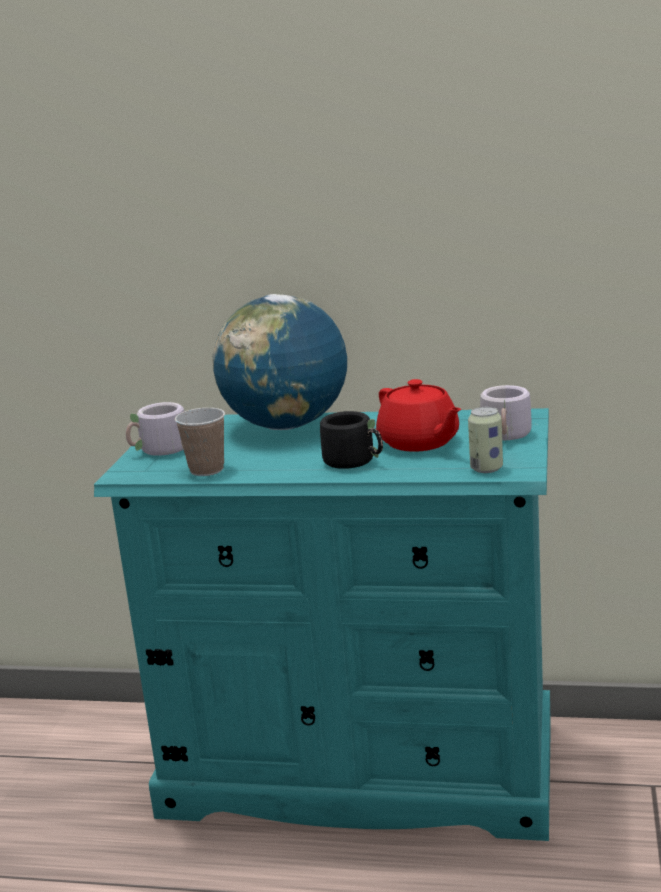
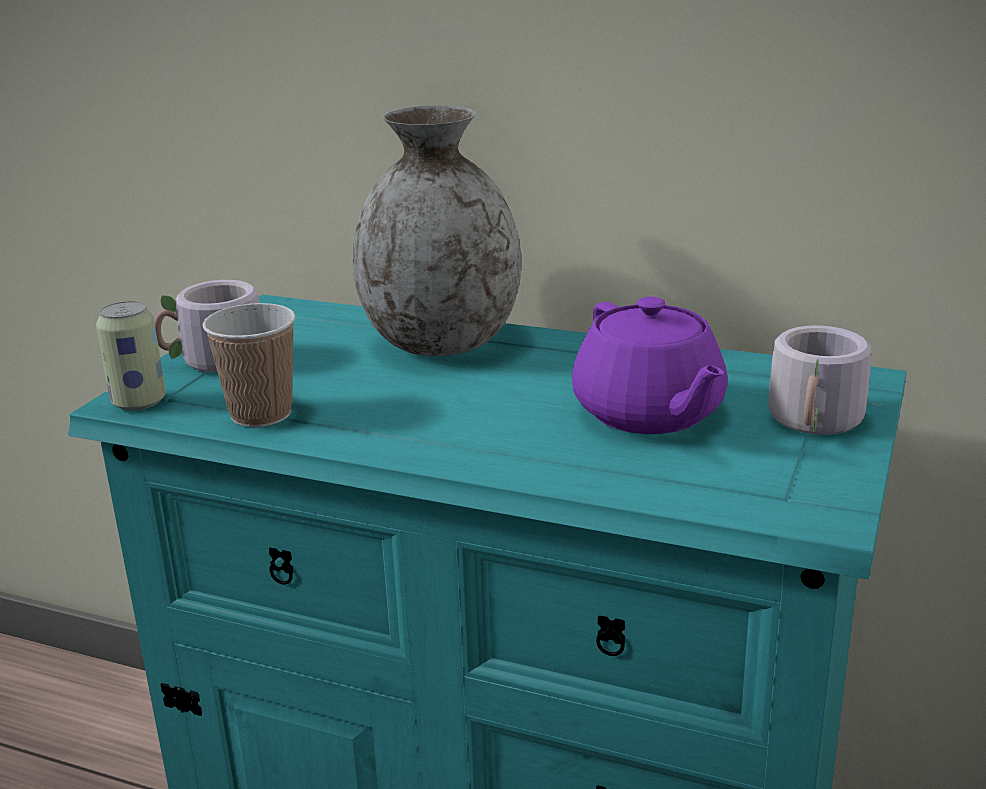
camera: 10 degrees right, 5 degrees up
globe [213,294,347,430] -> grey vase [353,105,521,356]
black mug [320,411,383,469] -> none
red teapot [376,379,462,452] -> purple teapot [572,297,728,434]
can [468,407,503,473] -> can moved to [96,301,166,410]

